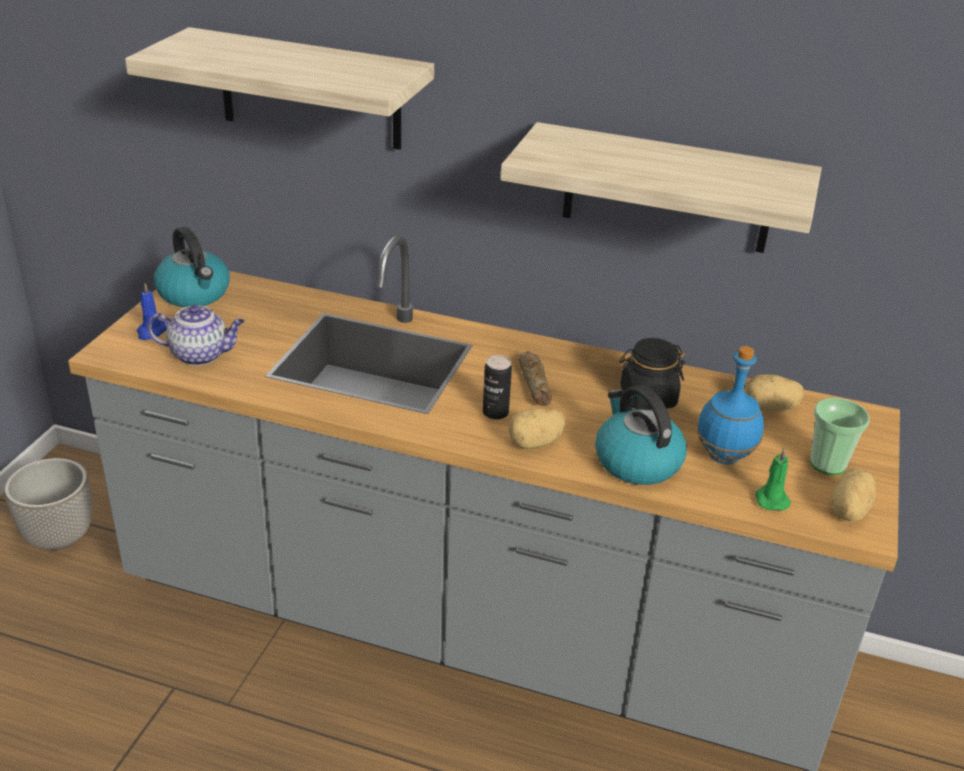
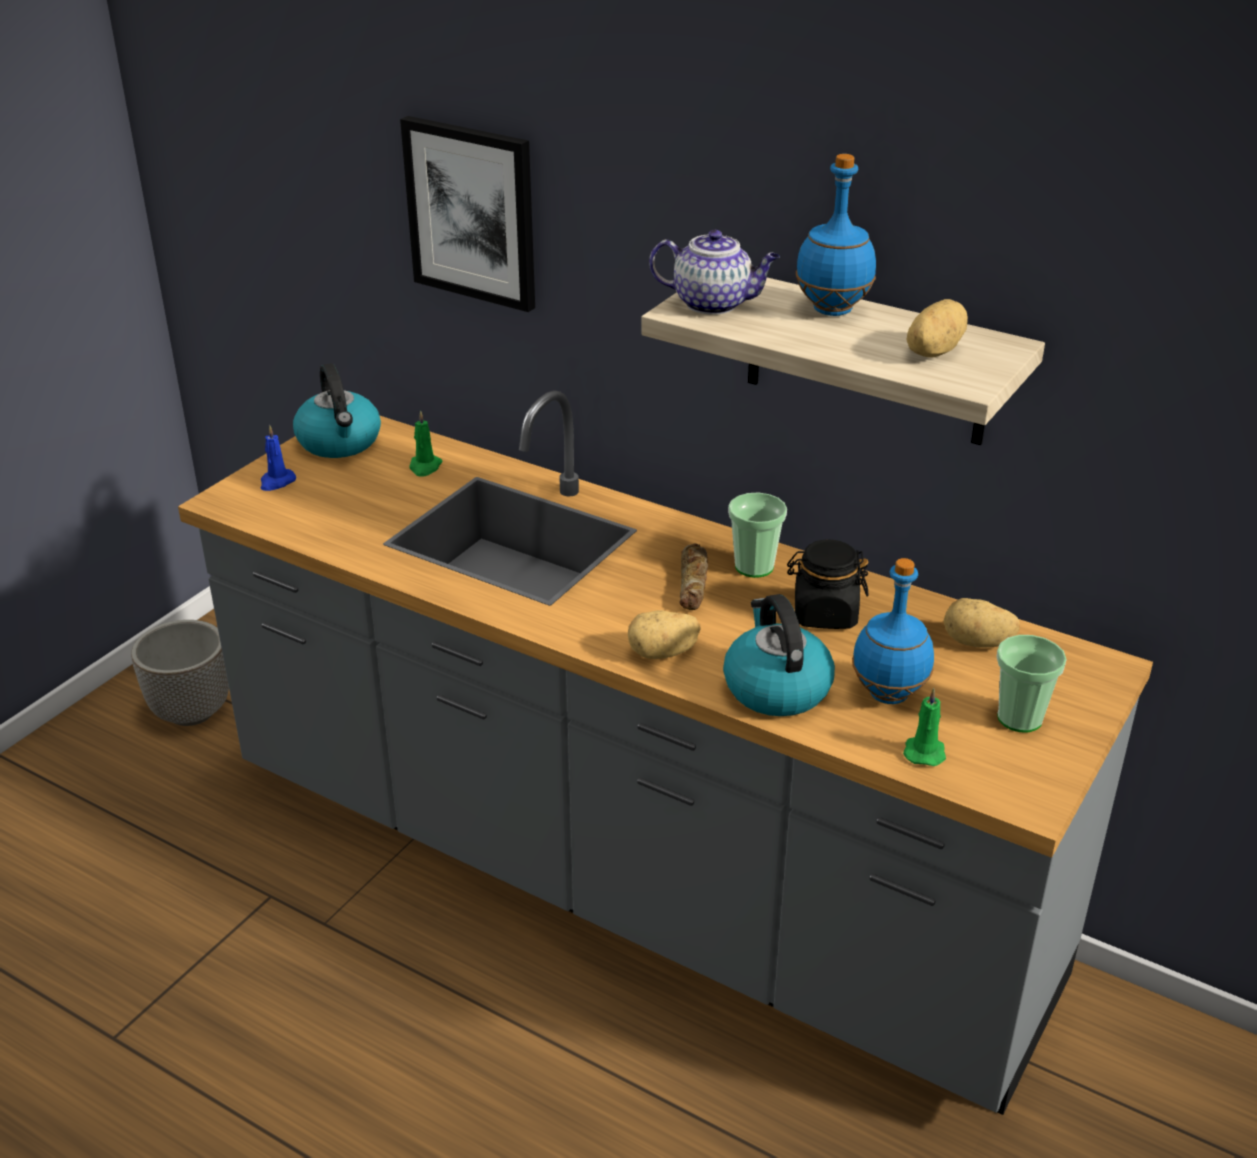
camera: 15 degrees right, 0 degrees up
shelf [125,27,434,150] -> picture [400,116,535,312]
teapot [147,305,245,366] -> teapot moved to [649,230,780,315]
can [483,355,512,420] -> none
potato [830,468,876,521] -> potato moved to [906,299,968,358]
none -> green candle [409,411,442,477]
none -> cup [728,492,787,578]
none -> blue bottle [796,154,876,316]

